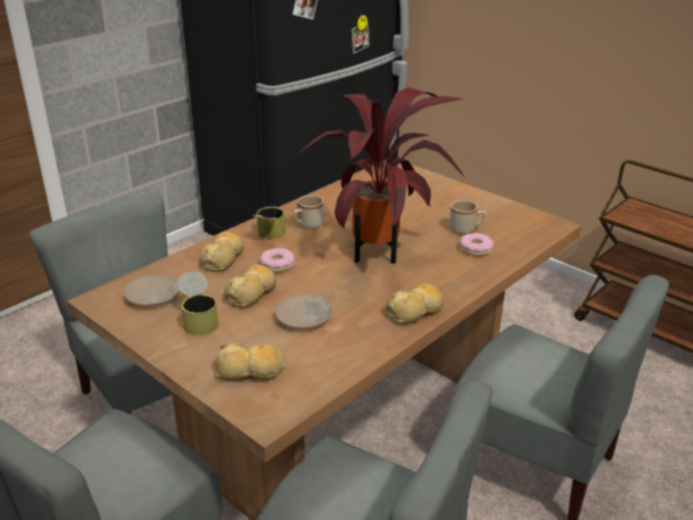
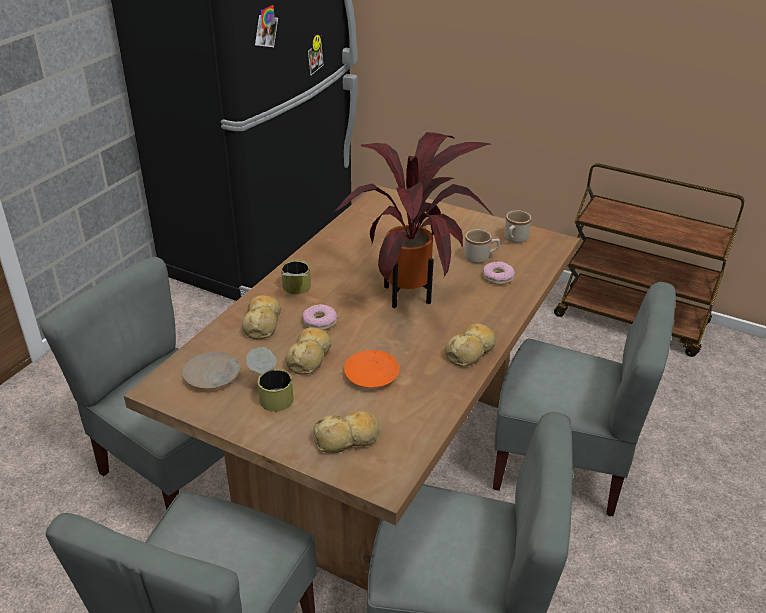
camera: 15 degrees left, 5 degrees up
beige plate [275,294,333,328] -> orange plate [344,350,399,388]
beige mug [293,195,324,229] -> beige mug moved to [504,210,531,243]

